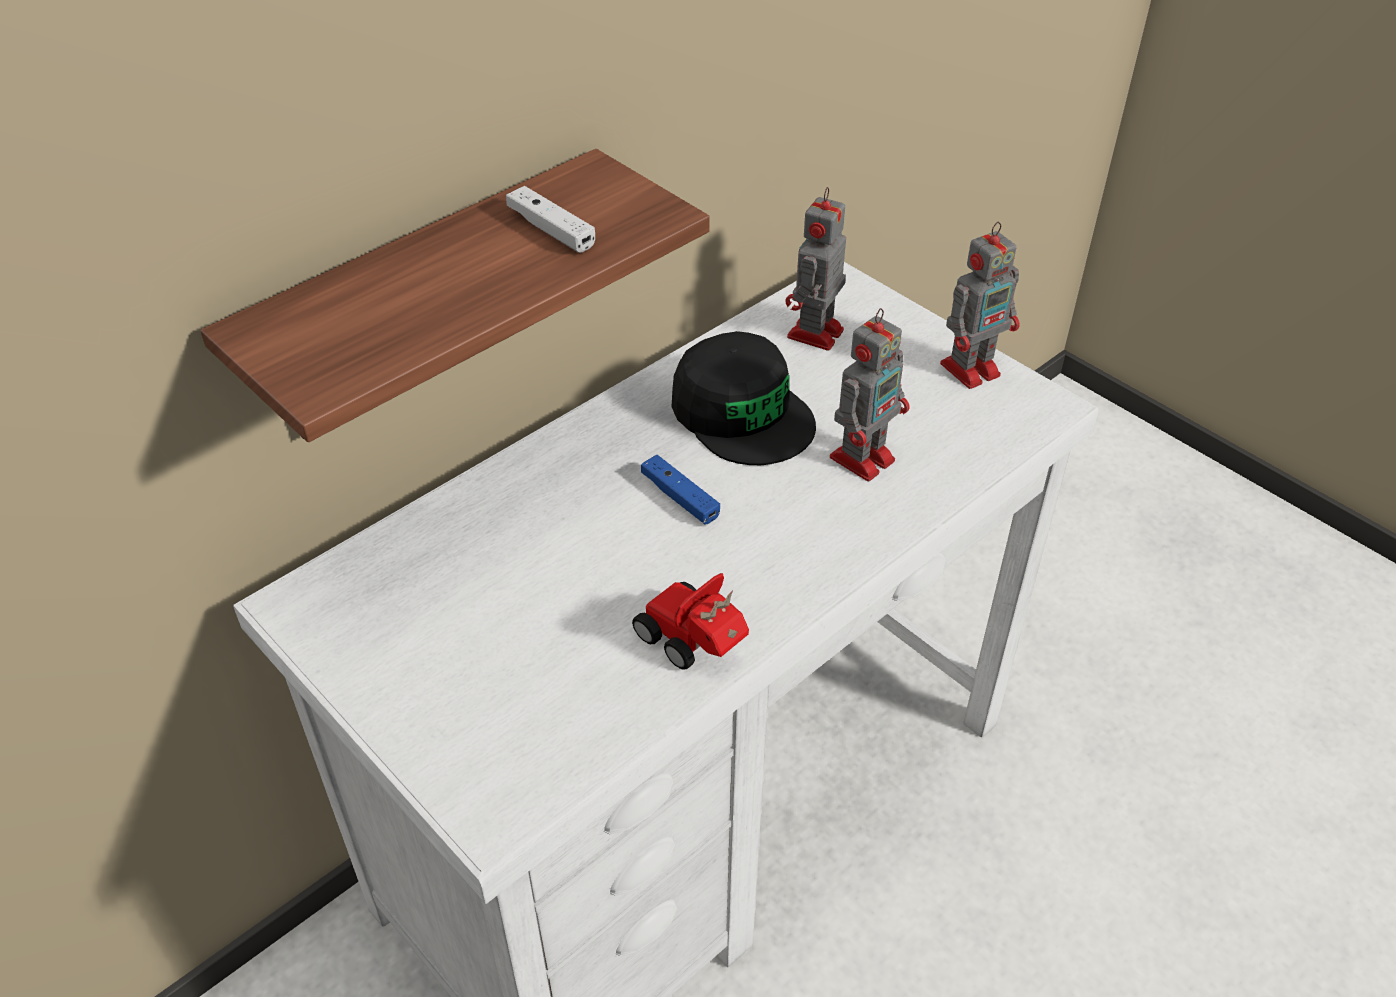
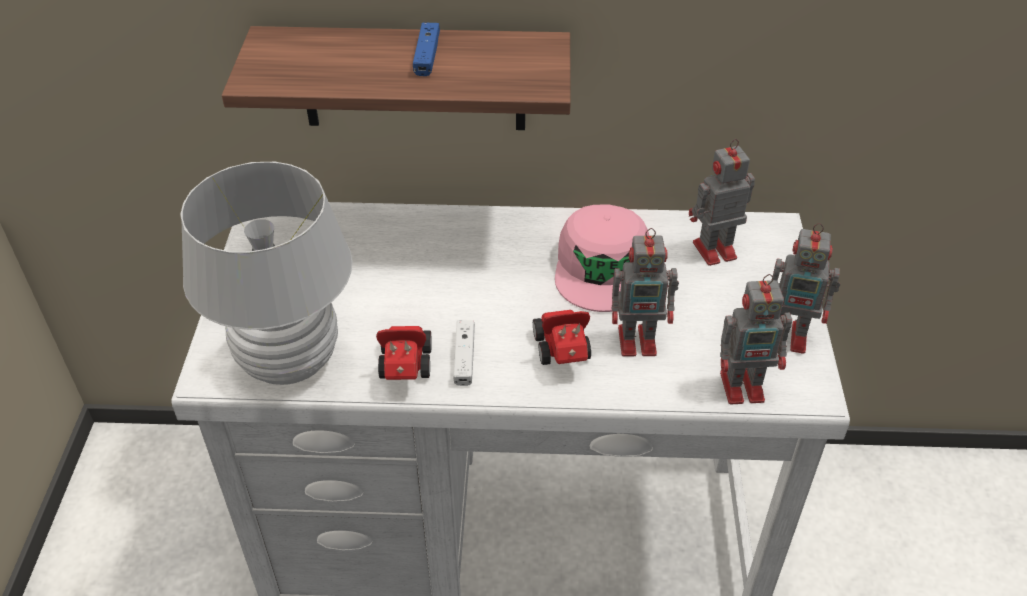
camera: 45 degrees right, 0 degrees up
white game controller [506,186,595,253] -> white game controller moved to [454,320,475,386]
blue game controller [641,455,720,525] -> blue game controller moved to [413,22,440,76]
black cap [672,331,816,465] -> pink cap [555,204,649,312]
none -> white table lamp [180,162,353,385]
none -> toy car [533,310,591,365]
none -> toy robot [720,274,792,404]

